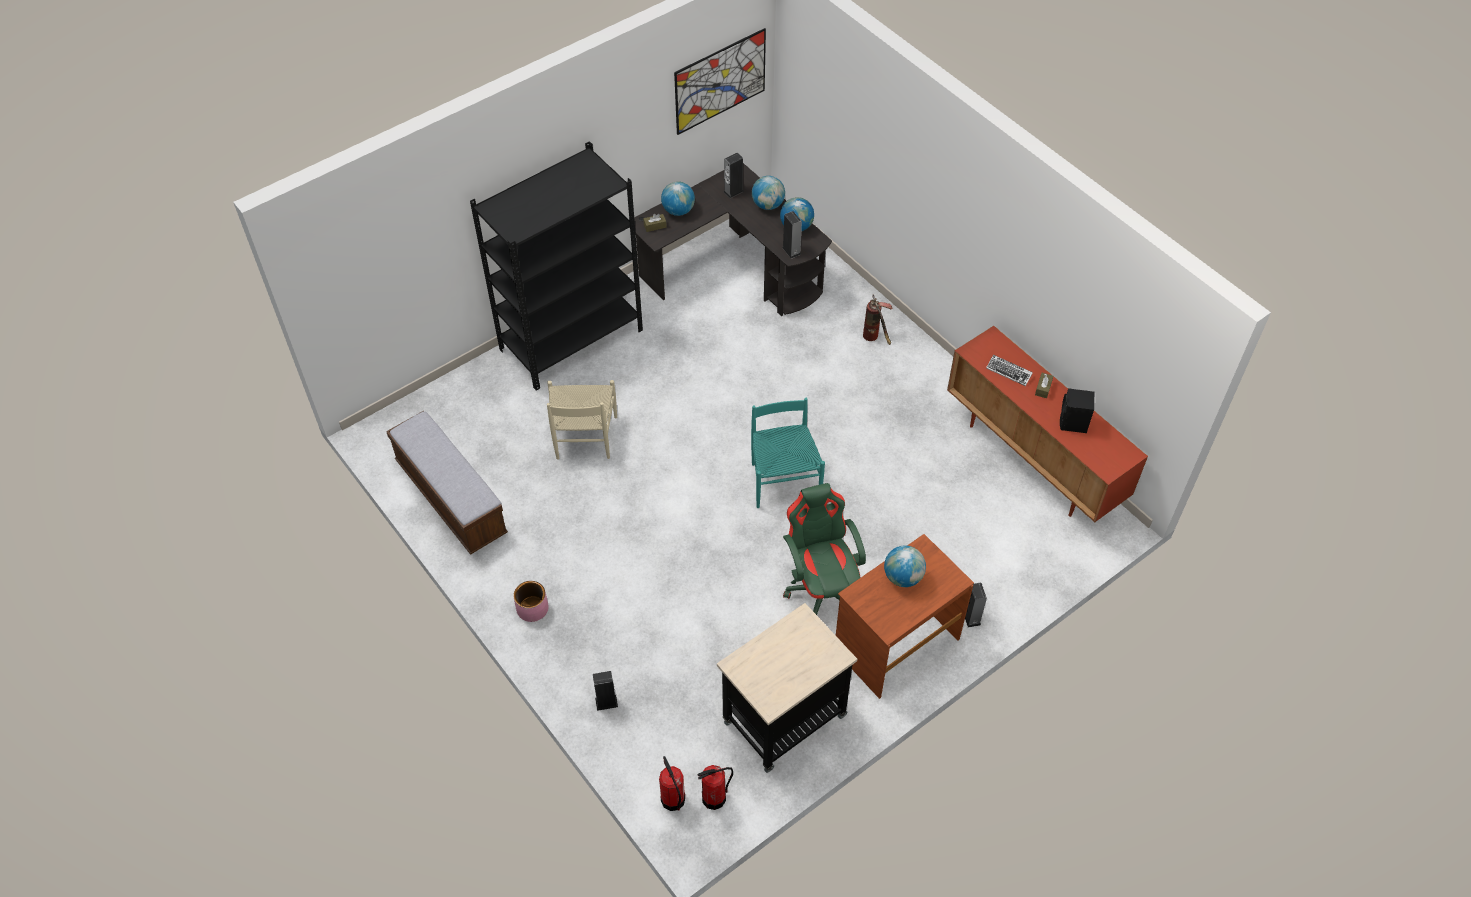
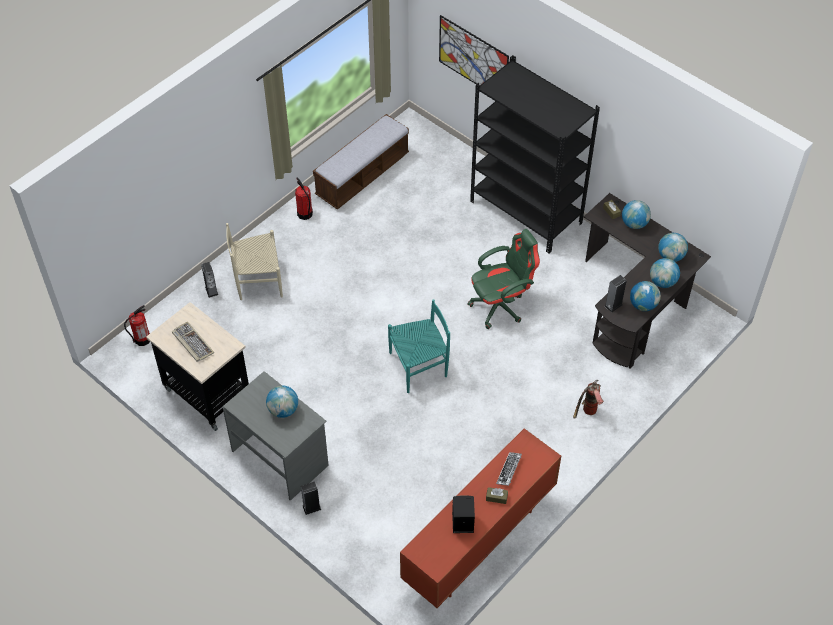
camera: 80 degrees right, 0 degrees up
pink planter [513,581,548,622] -> none
beige chair [547,380,617,460] -> beige chair moved to [226,223,283,300]
picture [674,28,766,135] -> picture moved to [439,15,509,86]
fire extinguisher [697,765,733,810] -> fire extinguisher moved to [295,177,313,220]
speaker [723,153,744,198] -> globe [658,233,688,262]
green office chair [783,483,866,615] -> green office chair moved to [467,229,540,329]
brown desk [836,534,974,699] -> grey desk [223,371,329,501]
none -> keyboard [172,322,214,362]

